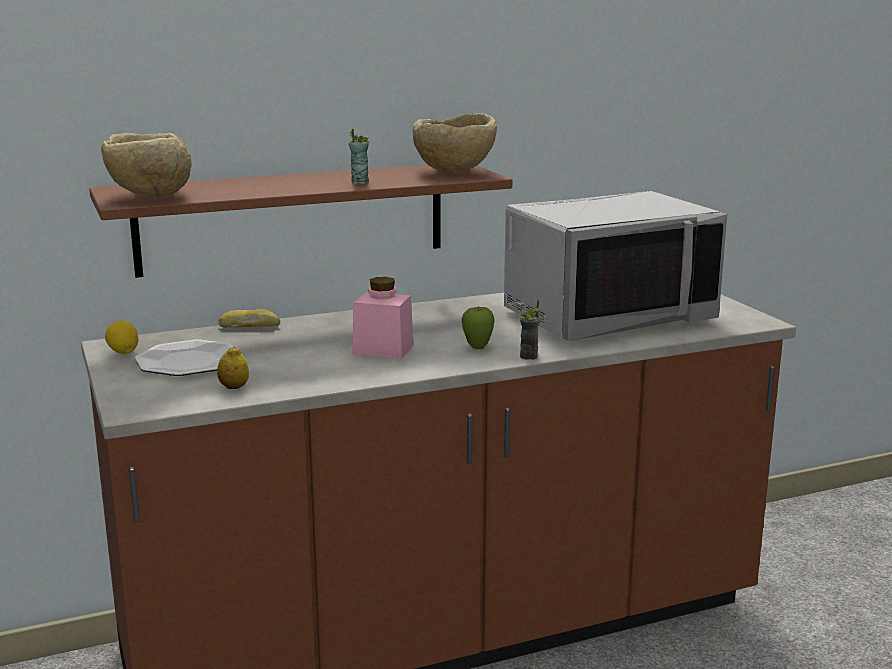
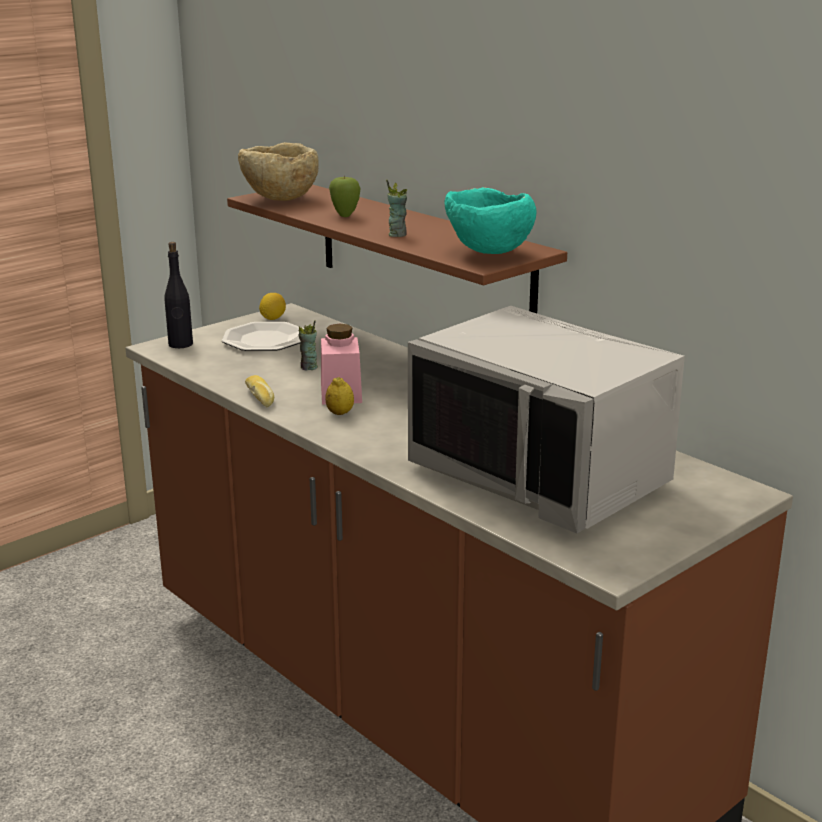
camera: 70 degrees right, 5 degrees up
lemon [217,346,249,389] -> lemon moved to [325,377,354,415]
bread [218,309,280,327] -> bread moved to [245,375,274,408]
beige bowl [413,113,497,173] -> turquoise bowl [445,187,537,254]
apple [462,306,495,349] -> apple moved to [329,175,361,217]
cup [520,300,541,360] -> cup moved to [298,320,318,371]
none -> black bottle [165,242,193,348]

